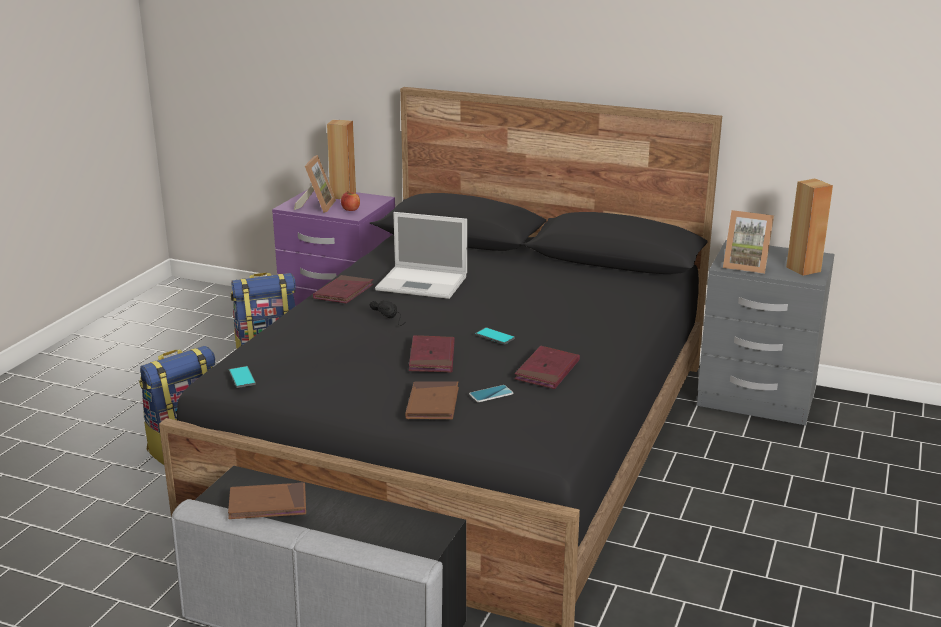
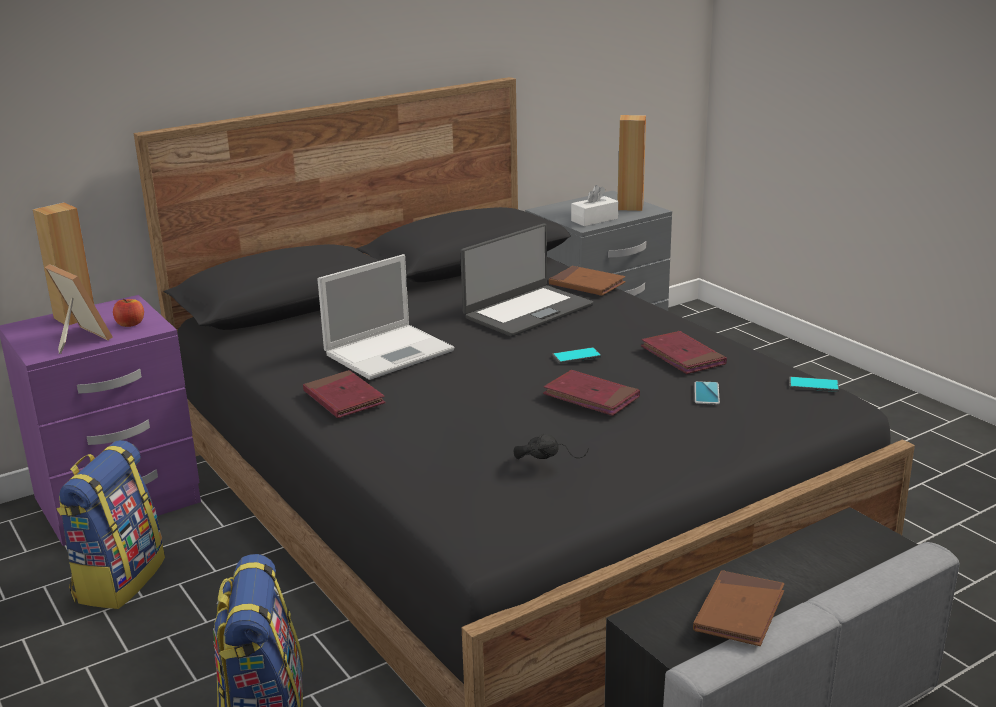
camera: 55 degrees left, 0 degrees up
phone [229,366,256,388] -> phone moved to [789,377,839,392]
black headphones [370,300,403,326] -> black headphones moved to [514,434,589,459]
brown book [405,381,459,419] -> brown book moved to [549,266,626,296]
picture frame [723,210,774,274] -> white tissue box [571,185,618,226]
none -> laptop [460,223,593,337]

